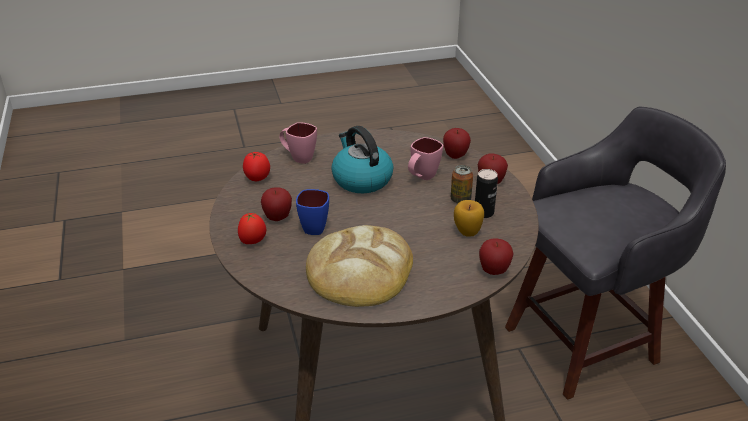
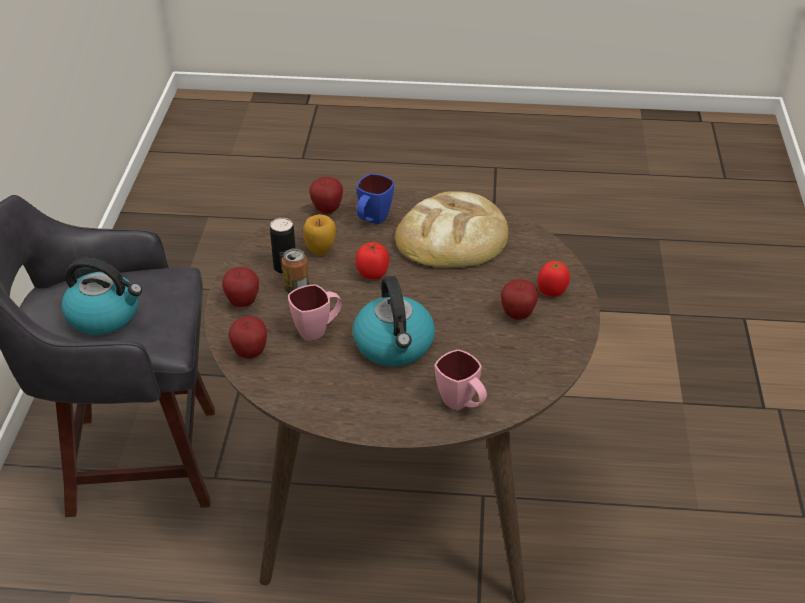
camera: 160 degrees left, 5 degrees up
tomato [243,152,270,181] -> tomato moved to [356,242,389,279]
blue mug [296,189,329,235] -> blue mug moved to [356,174,394,224]
none -> kettle [62,258,142,335]

